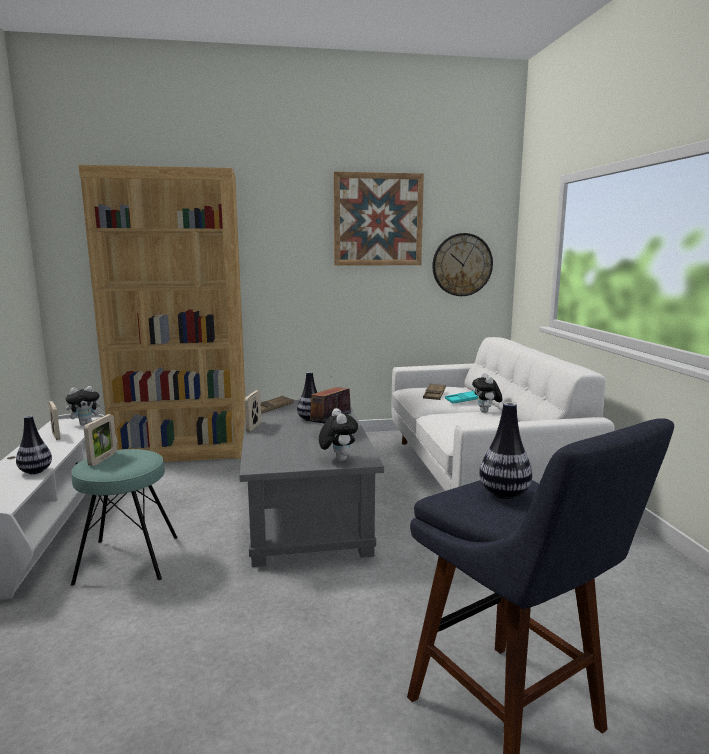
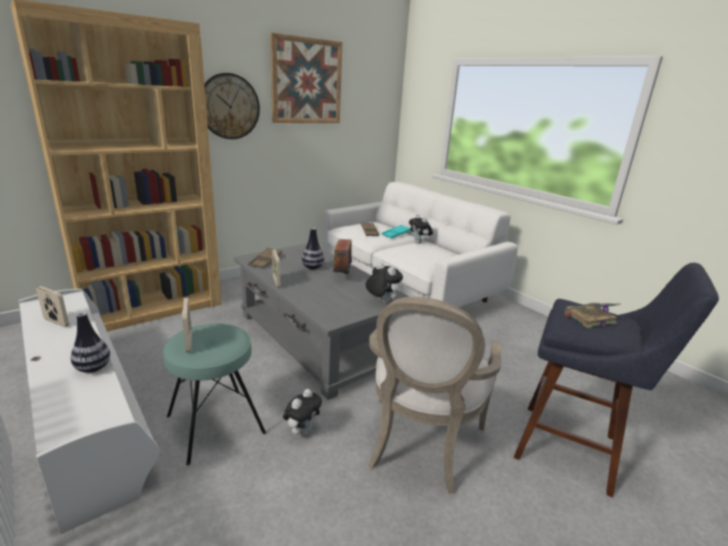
camera: 30 degrees left, 10 degrees up
plush toy [65,386,105,425] -> plush toy moved to [283,389,322,436]
wall clock [432,233,493,296] -> wall clock moved to [204,73,260,139]
vase [479,402,532,499] -> book [563,303,620,328]
none -> armchair [368,297,502,494]

